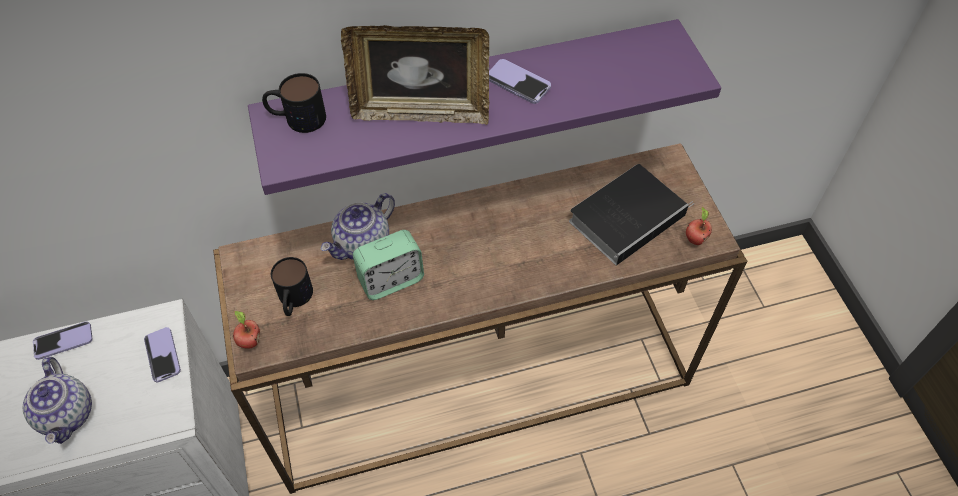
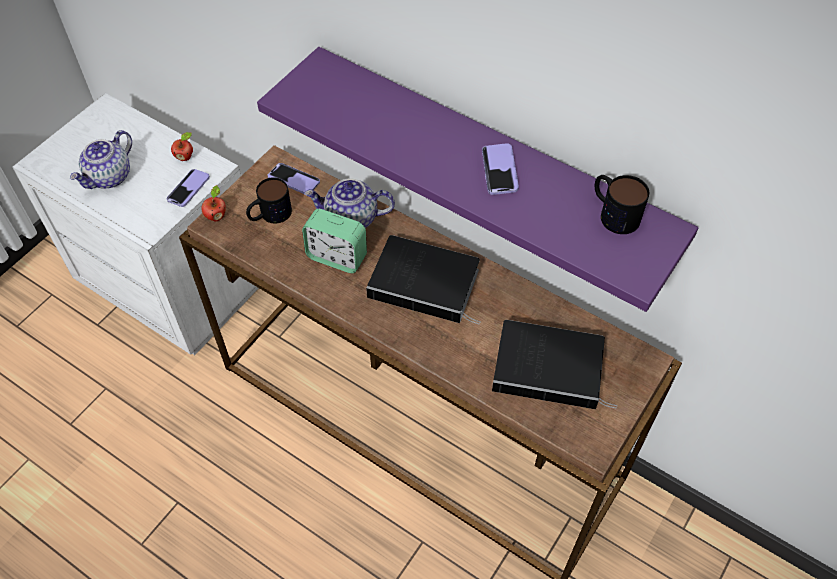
camera: 50 degrees right, 0 degrees up
phone [33,321,92,360] -> phone moved to [268,163,320,194]
mug [262,73,326,133] -> mug moved to [595,175,649,234]
picture frame [341,25,489,125] -> none
apple [686,207,712,245] -> apple moved to [171,132,193,161]
none -> book [366,235,481,325]

